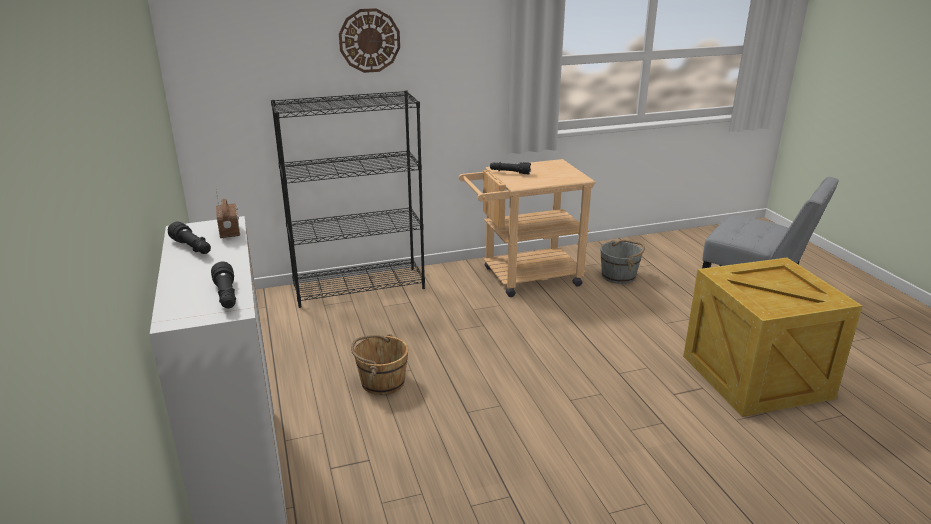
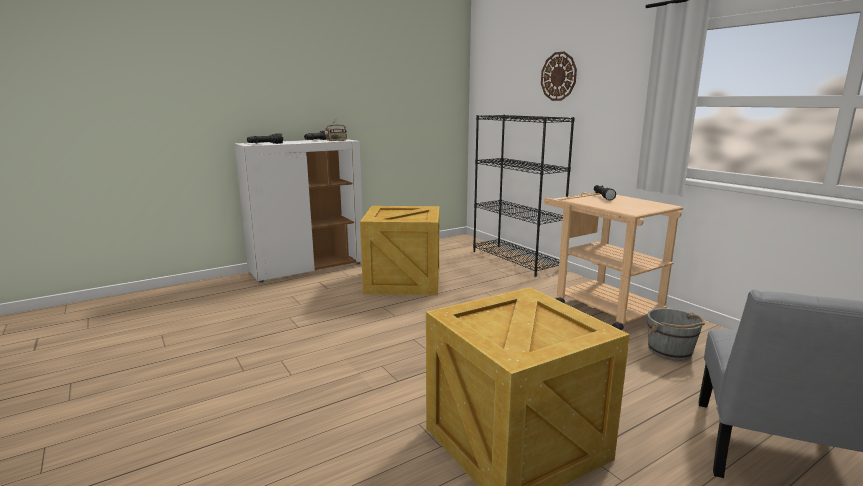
camera: 75 degrees right, 10 degrees down
brown bucket [351,334,408,395] -> crate [360,206,439,295]

